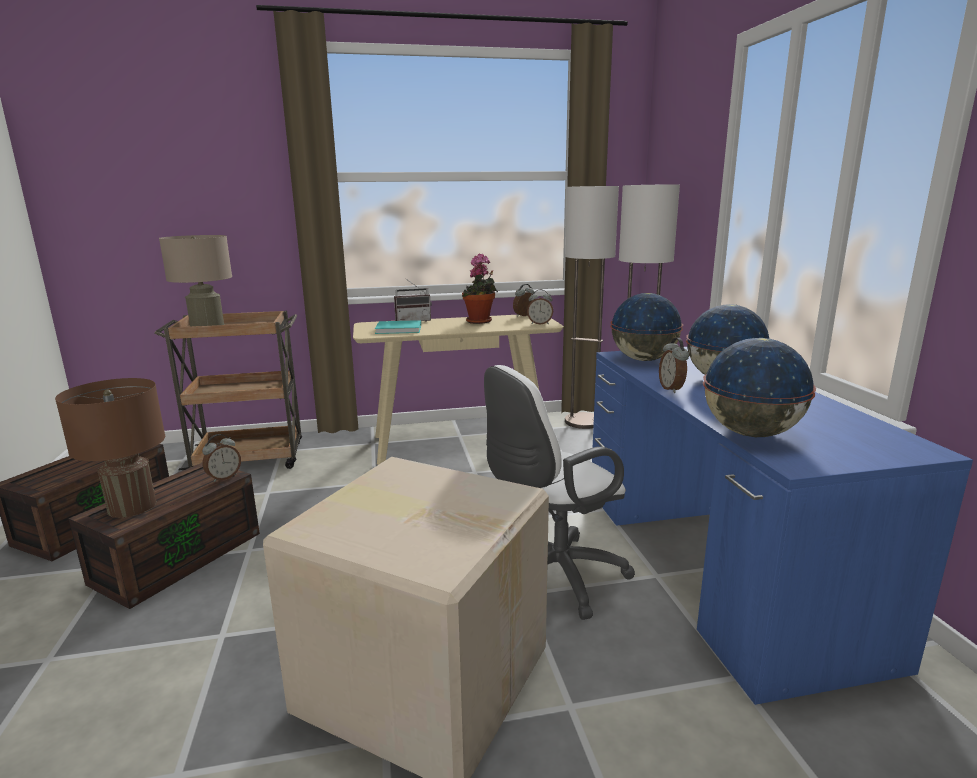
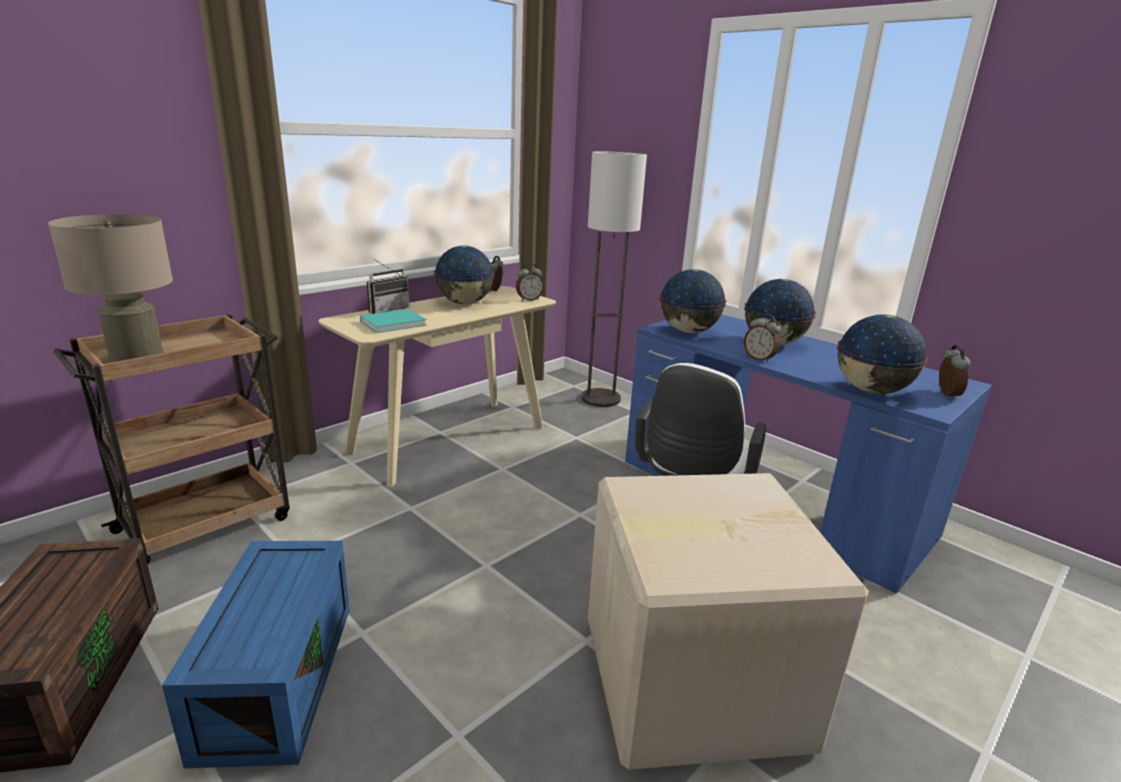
camera: 35 degrees left, 5 degrees up
brown table lamp [55,378,165,518] -> none
brown storage box [69,463,260,609] -> blue storage box [162,541,350,768]
alarm clock [202,434,241,482] -> alarm clock moved to [939,345,971,400]
potted plant [462,253,498,324] -> globe [434,246,495,304]
floor lamp [565,186,619,429] -> none

